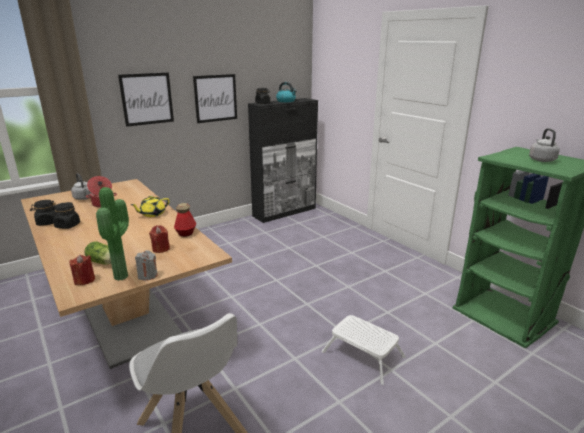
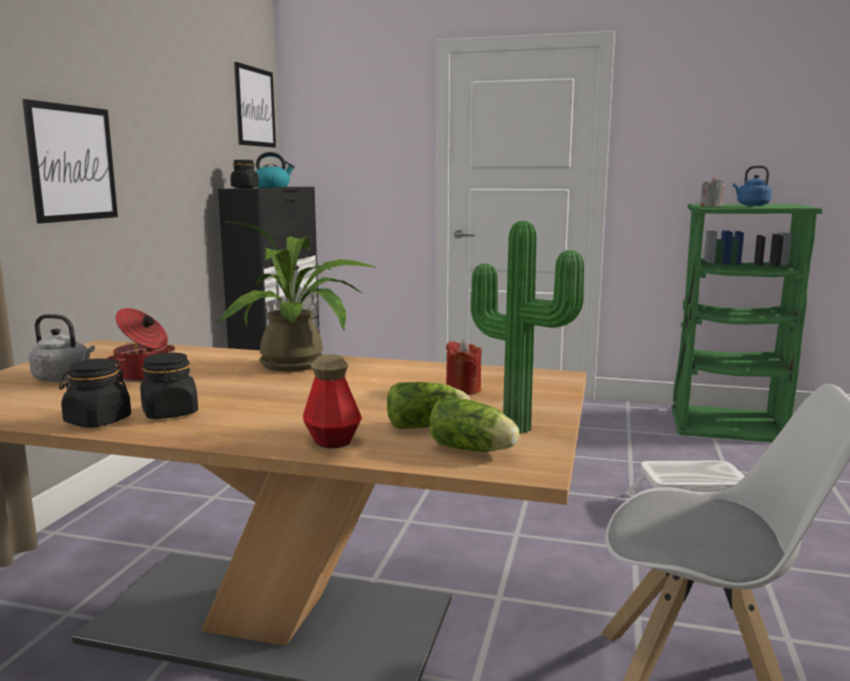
camera: 40 degrees left, 10 degrees down
red candle [69,255,95,285] -> lettuce [429,396,519,452]
yellow teapot [131,196,170,217] -> potted plant [216,222,377,372]
grey candle [135,250,158,280] -> grey candle moved to [700,177,724,207]
bottle [174,203,196,237] -> bottle moved to [303,354,362,448]
picture [193,74,237,123] -> picture moved to [234,62,276,148]
grey kettle [529,128,560,162] -> blue kettle [733,166,772,206]

